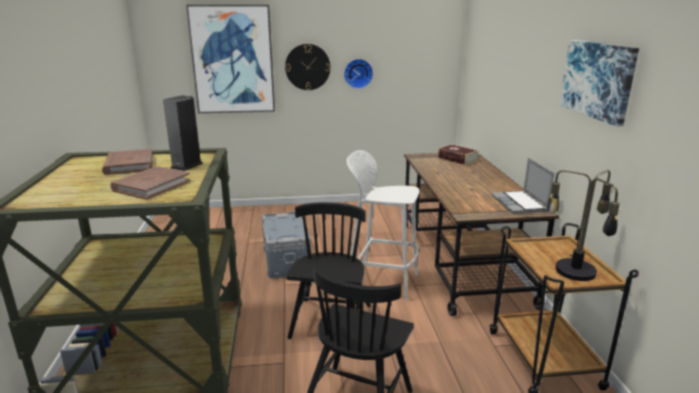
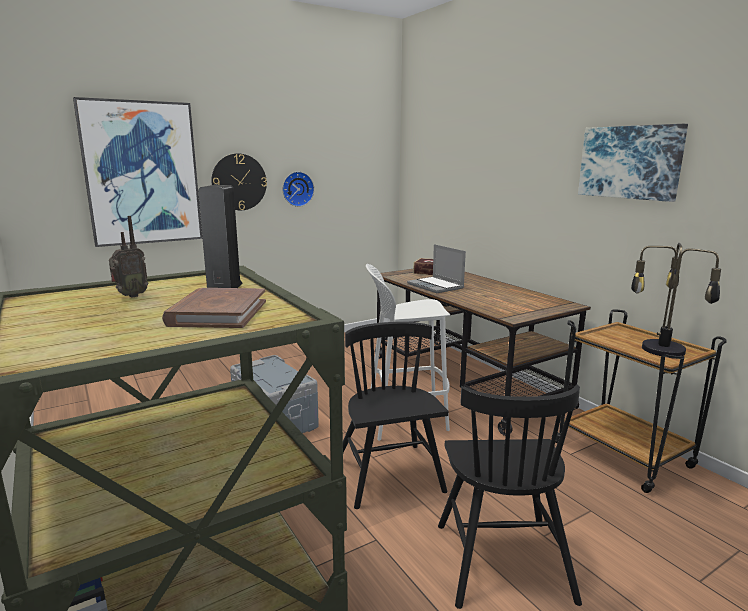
camera: 25 degrees left, 5 degrees down
brown book [102,149,153,175] -> radio [109,216,148,298]
laptop [491,158,554,214] -> laptop moved to [407,244,466,293]

